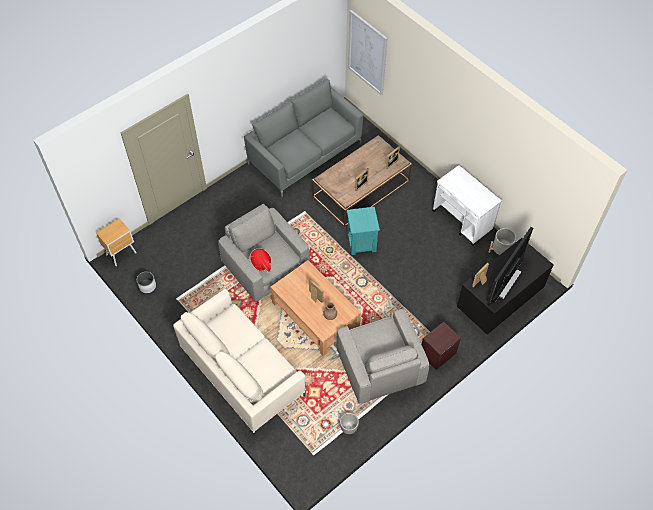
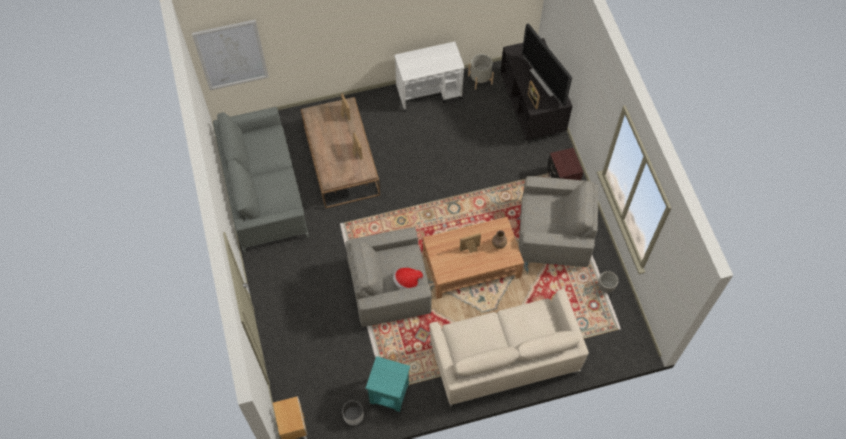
camera: 65 degrees left, 5 degrees up
turquoise side table [347,207,380,255] -> turquoise side table moved to [365,356,410,412]

